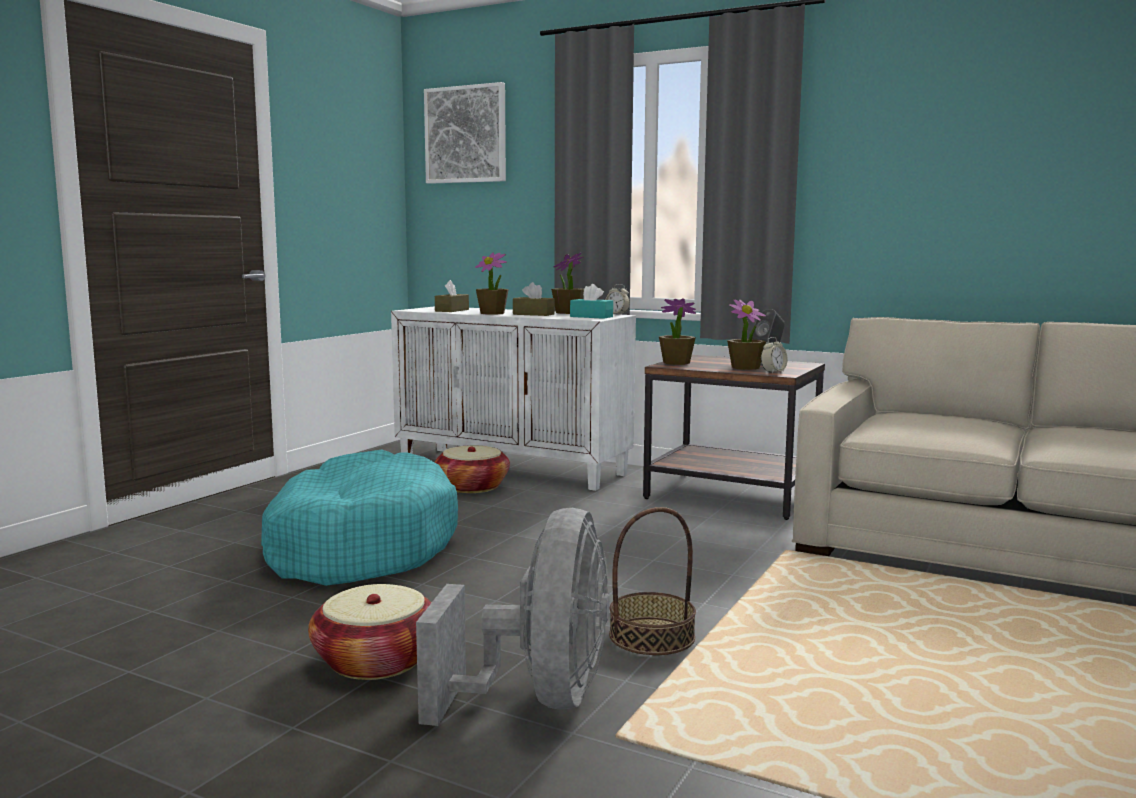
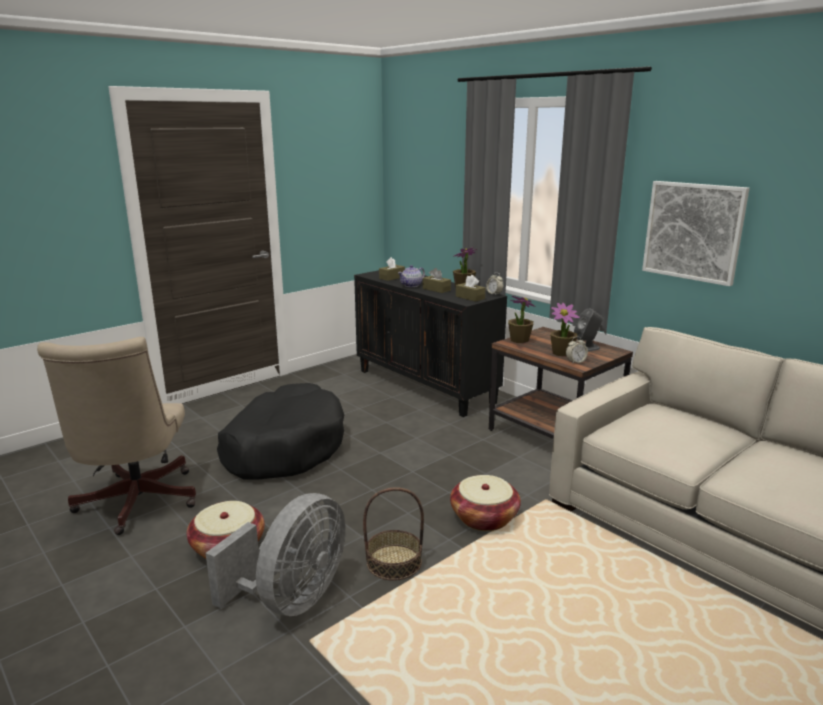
camera: 20 degrees right, 10 degrees up
turquoise dog bed [261,450,458,586] -> black dog bed [217,383,344,480]
white cabinet [391,306,636,491] -> black cabinet [354,270,507,417]
picture [424,82,506,184] -> picture moved to [642,181,750,286]
basket [435,445,510,493] -> basket moved to [450,475,521,531]
potted plant [475,252,509,315] -> teapot [398,265,425,287]
turquoise tissue box [570,284,613,319] -> brown tissue box [456,275,486,302]
none -> beige office chair [37,337,196,535]

